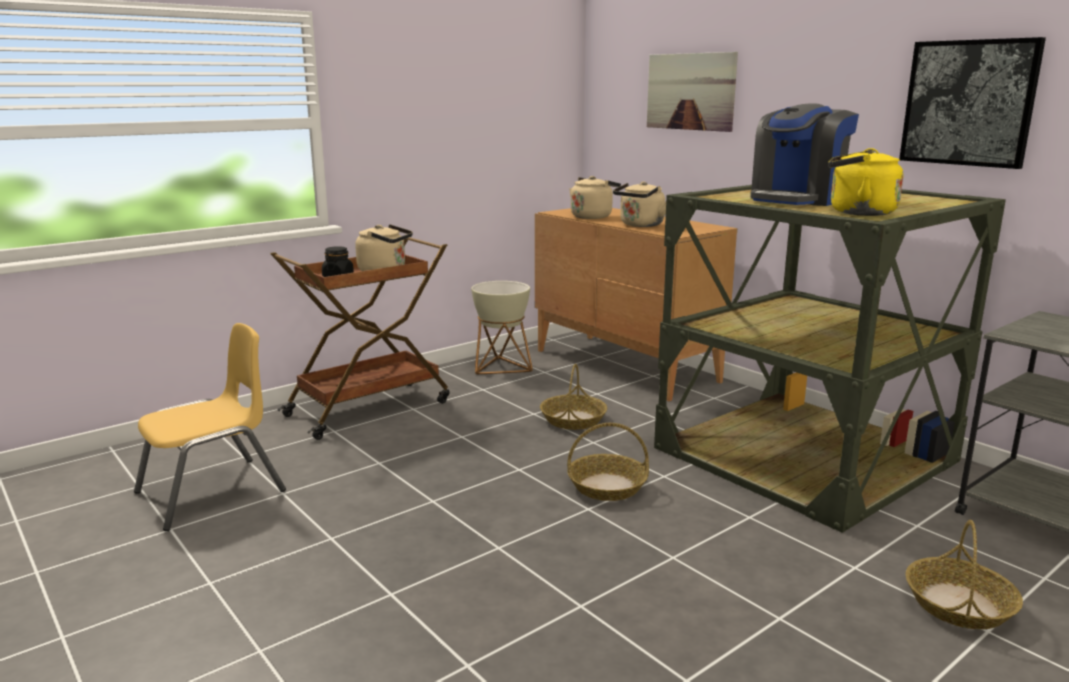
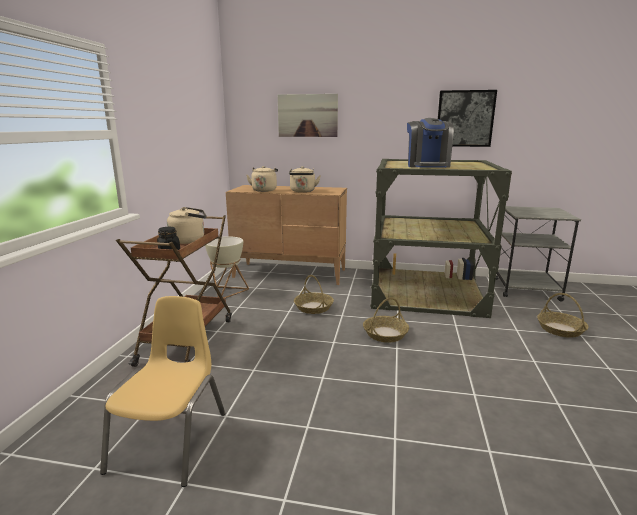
camera: 40 degrees left, 0 degrees up
yellow kettle [828,148,904,216] -> none

